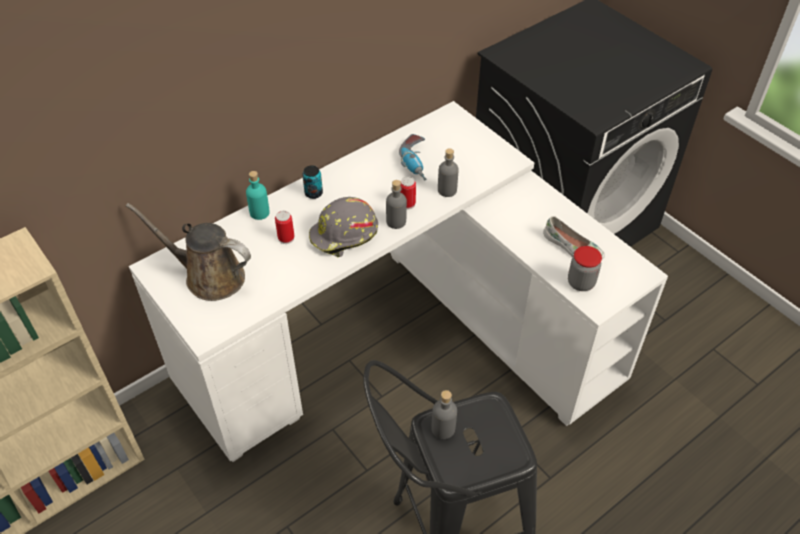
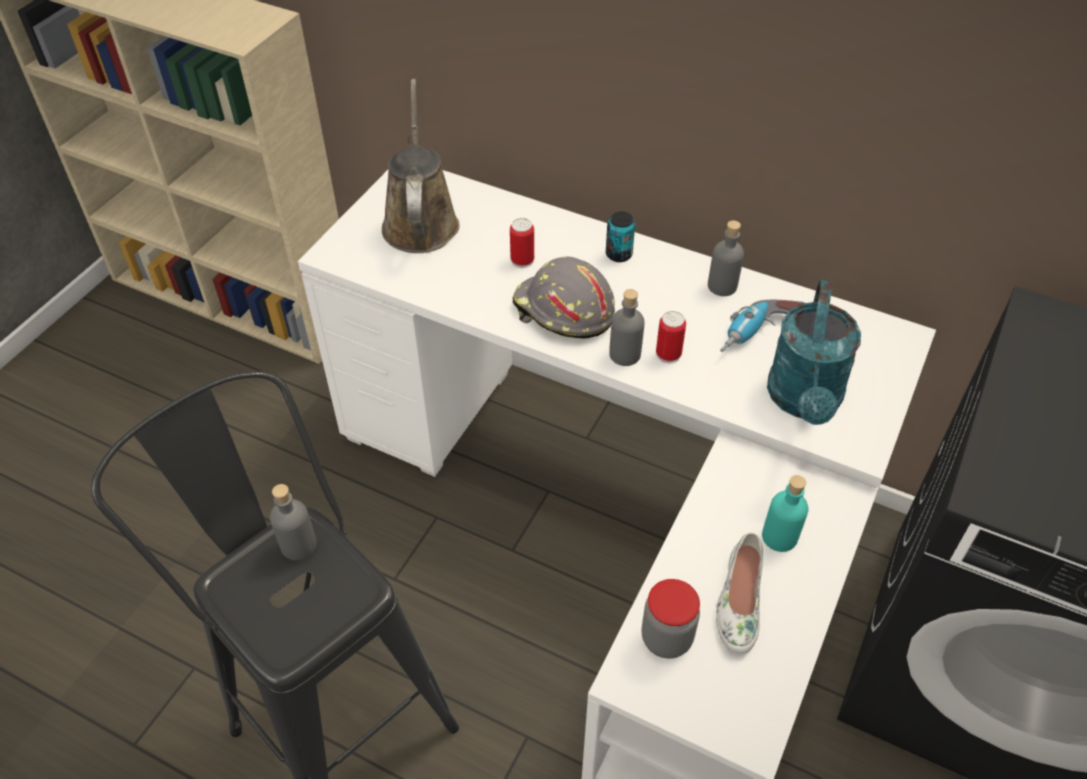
camera: 65 degrees right, 0 degrees up
turquoise bottle [246,171,270,220] -> turquoise bottle moved to [762,475,809,552]
grey bottle [438,148,459,197] -> grey bottle moved to [708,220,744,296]
none -> turquoise watering can [767,280,861,425]

